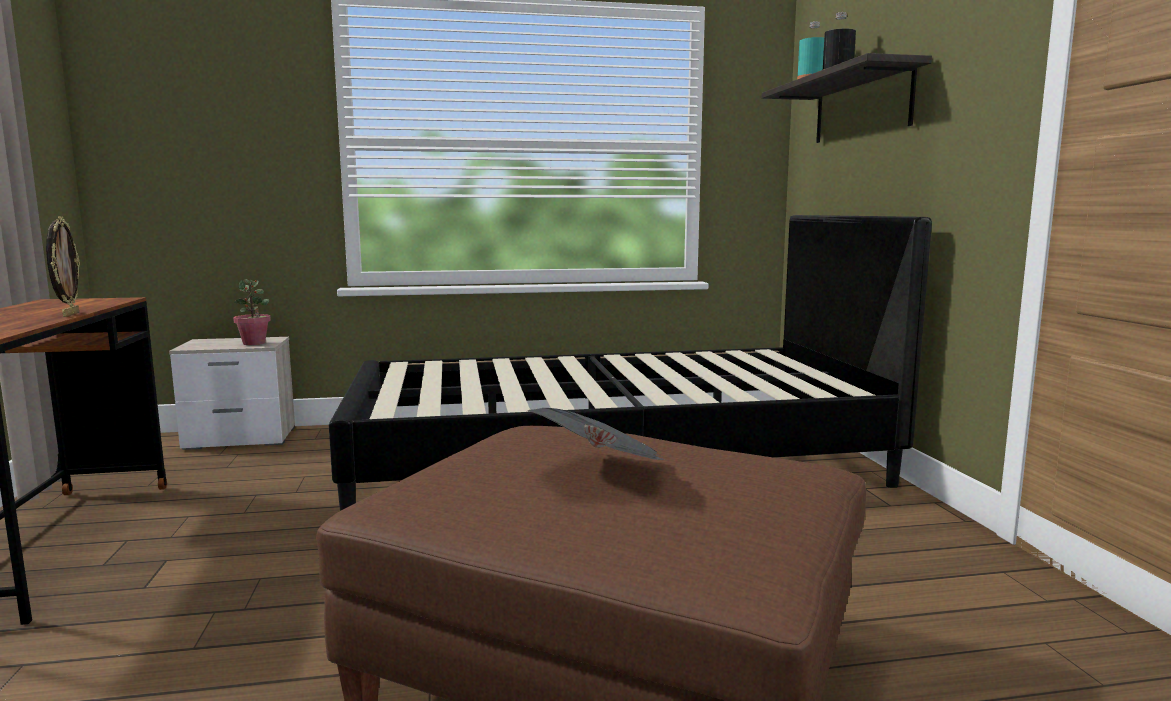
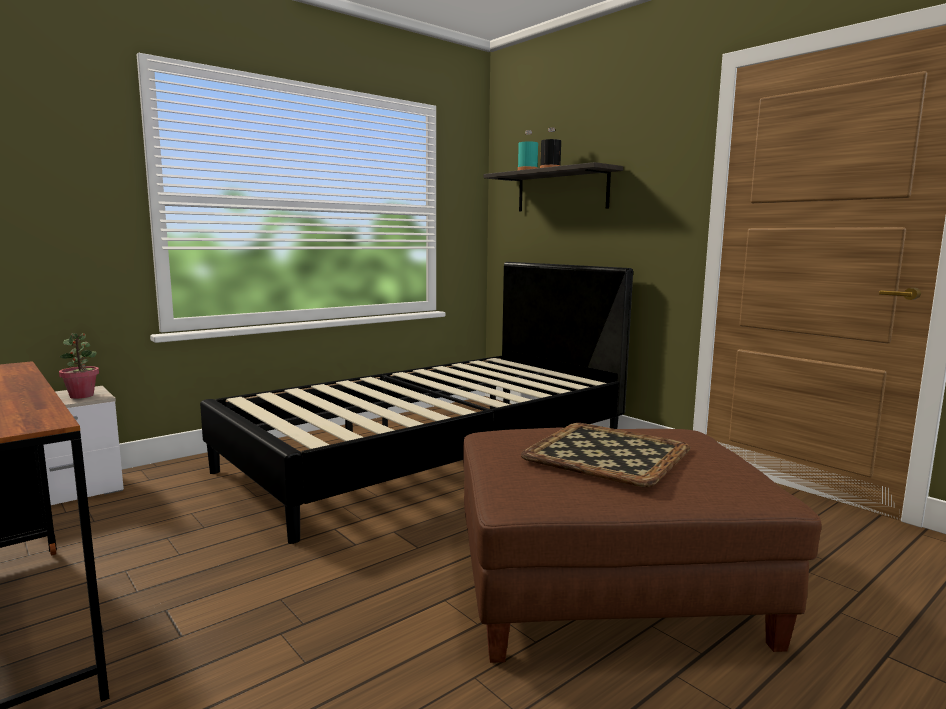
camera: 30 degrees left, 0 degrees up
picture frame [46,216,80,317] -> none
newspaper [528,408,664,460] -> tray [521,423,690,487]

